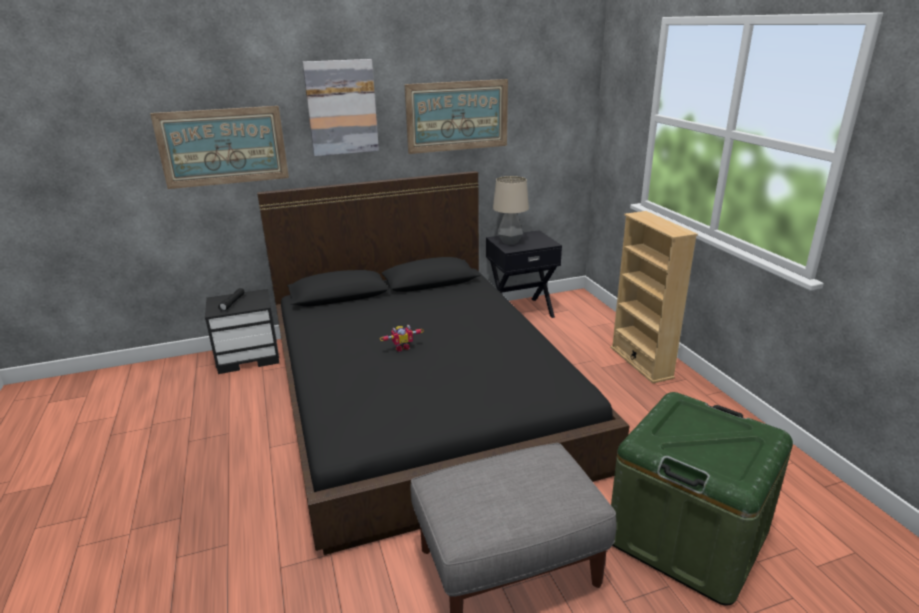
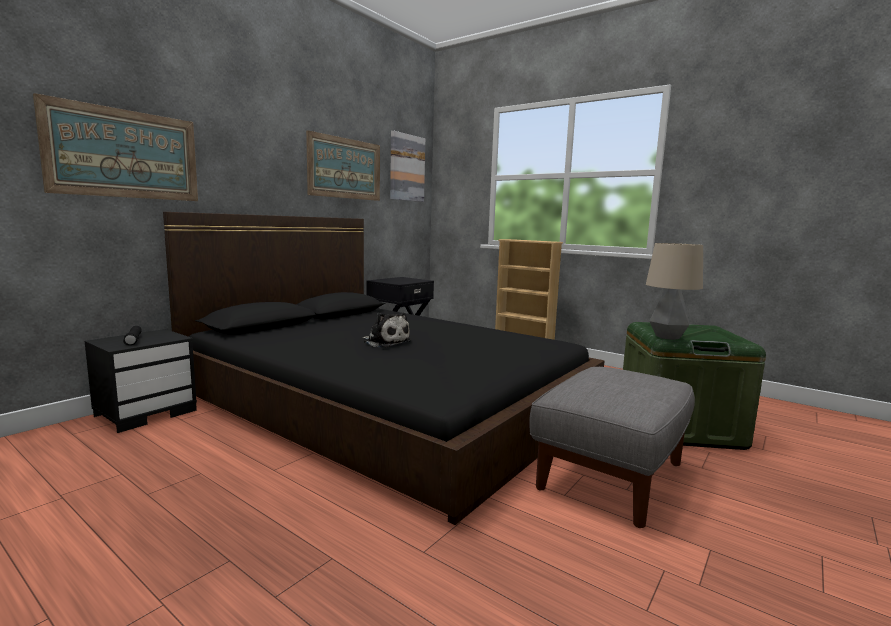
camera: 35 degrees left, 15 degrees down
picture [302,59,379,156] -> picture moved to [390,131,425,202]
toy robot [380,325,424,352] -> plush toy [362,313,411,348]
table lamp [493,176,529,245] -> table lamp moved to [646,243,703,340]

